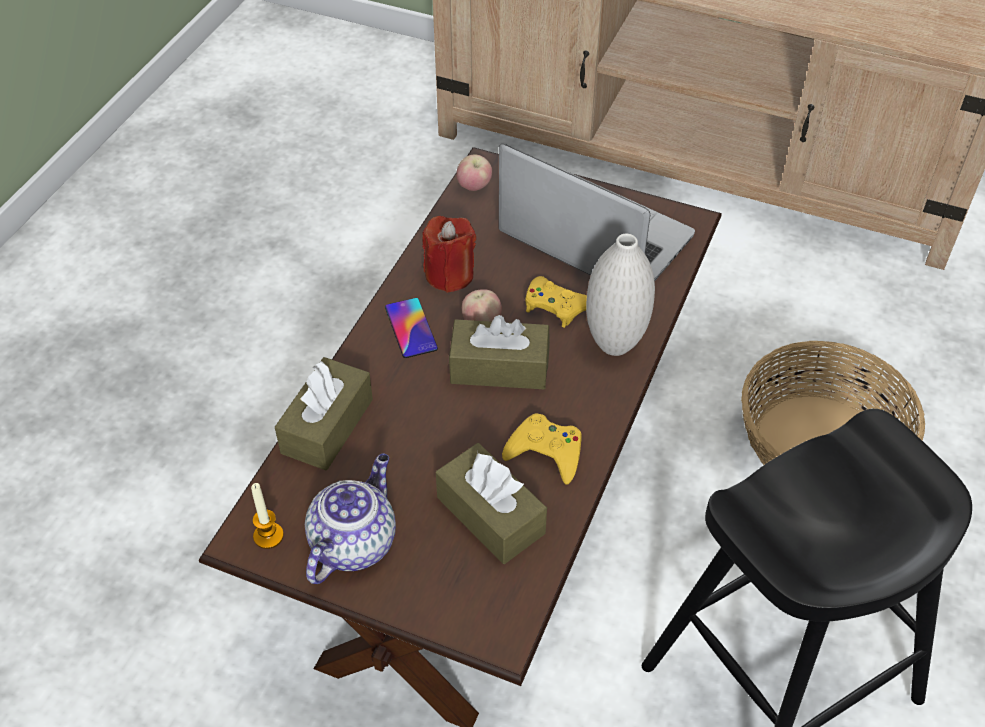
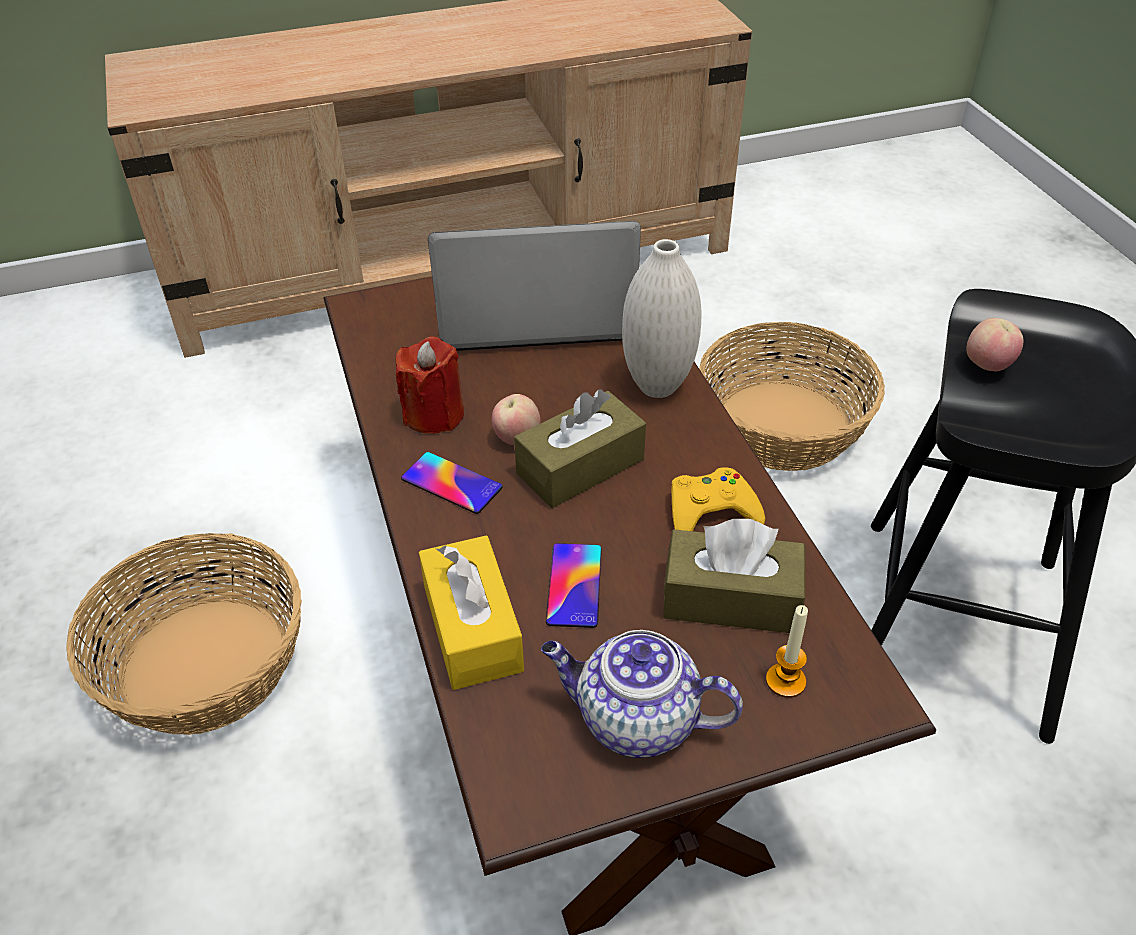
camera: 40 degrees left, 5 degrees down
candle [251,483,284,549] -> candle moved to [766,605,808,698]
brown tissue box [275,357,373,470] -> yellow tissue box [419,536,524,690]
teapot [305,454,396,584] -> teapot turned 60 degrees counterclockwise [541,630,743,758]
apple [456,155,492,191] -> apple moved to [966,318,1024,371]
yellow game controller [525,276,587,328] -> none
none -> basket [66,533,302,735]
none -> phone [546,543,602,628]

